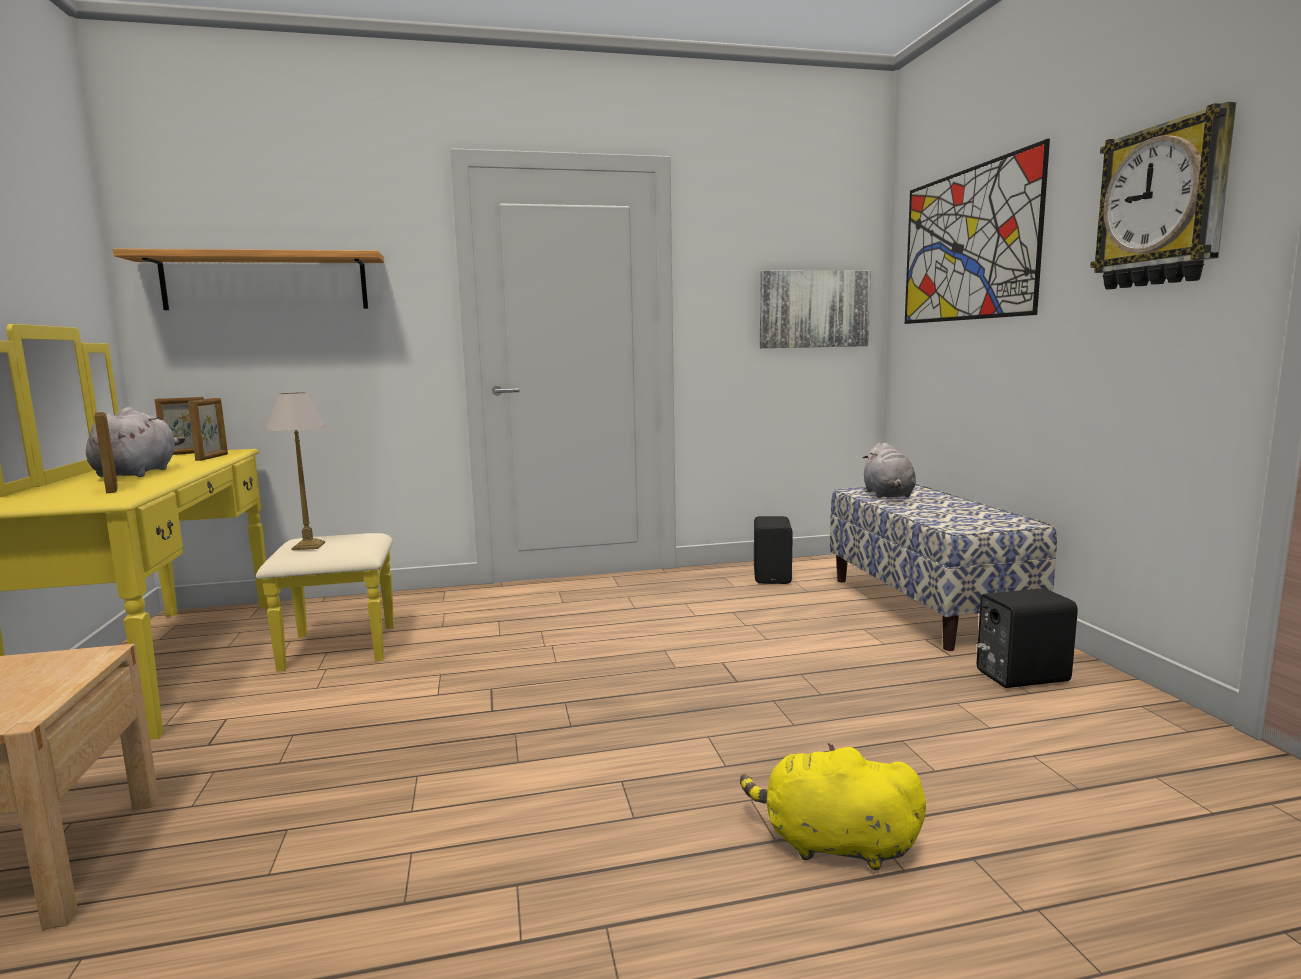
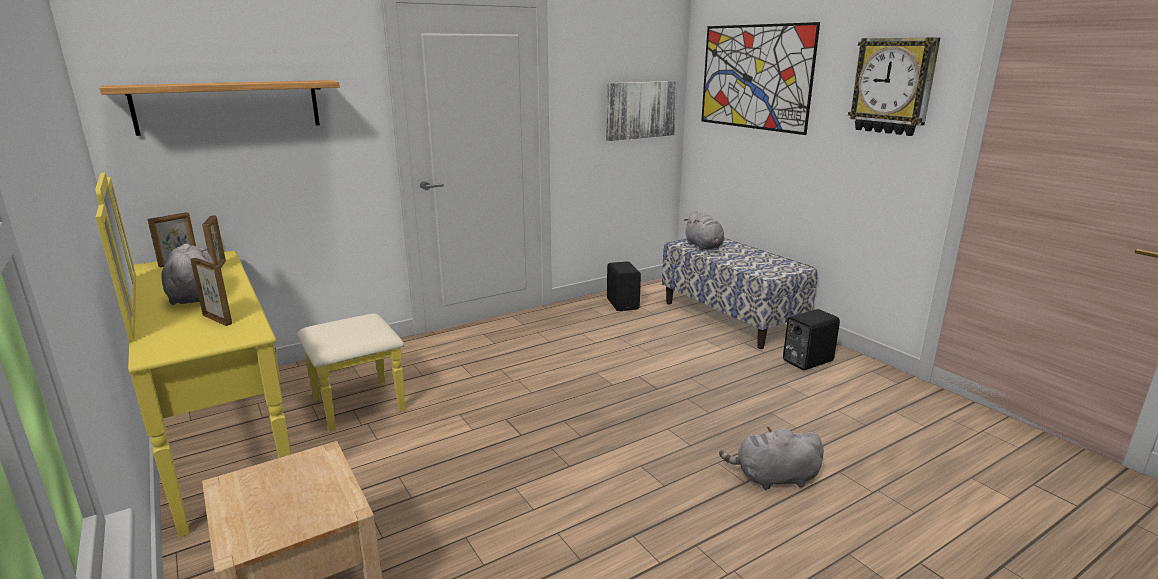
camera: 20 degrees left, 10 degrees up
table lamp [265,392,325,550] -> none
yellow plush toy [740,743,926,870] -> grey plush toy [719,426,824,490]

